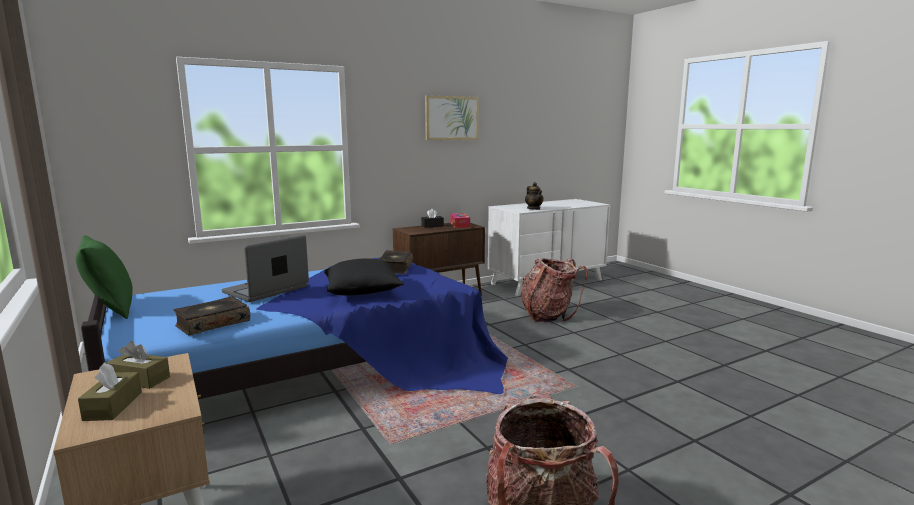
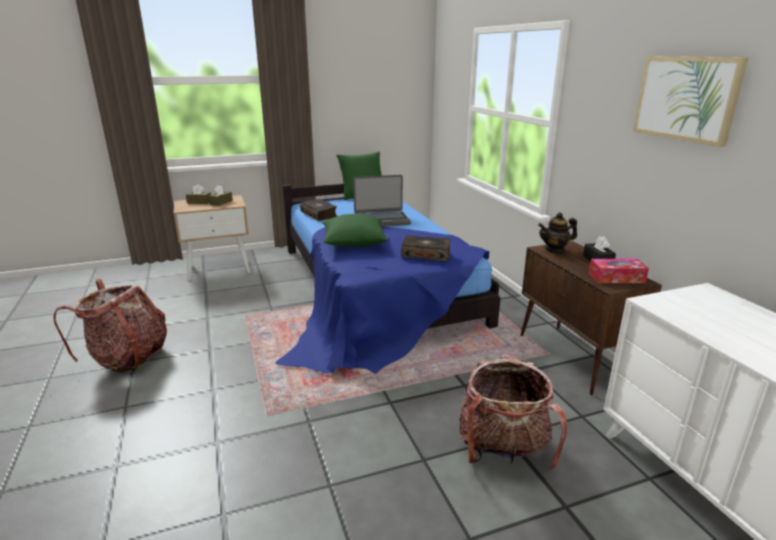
camera: 100 degrees right, 10 degrees up
laptop [222,235,309,302] -> laptop turned 120 degrees clockwise [353,175,411,227]
black pillow [324,259,404,295] -> green pillow [323,214,388,247]
teapot [525,182,544,210] -> teapot moved to [538,212,577,254]

